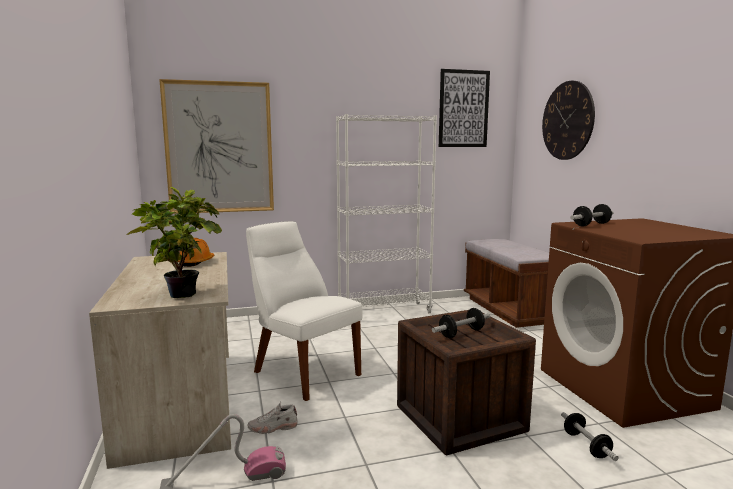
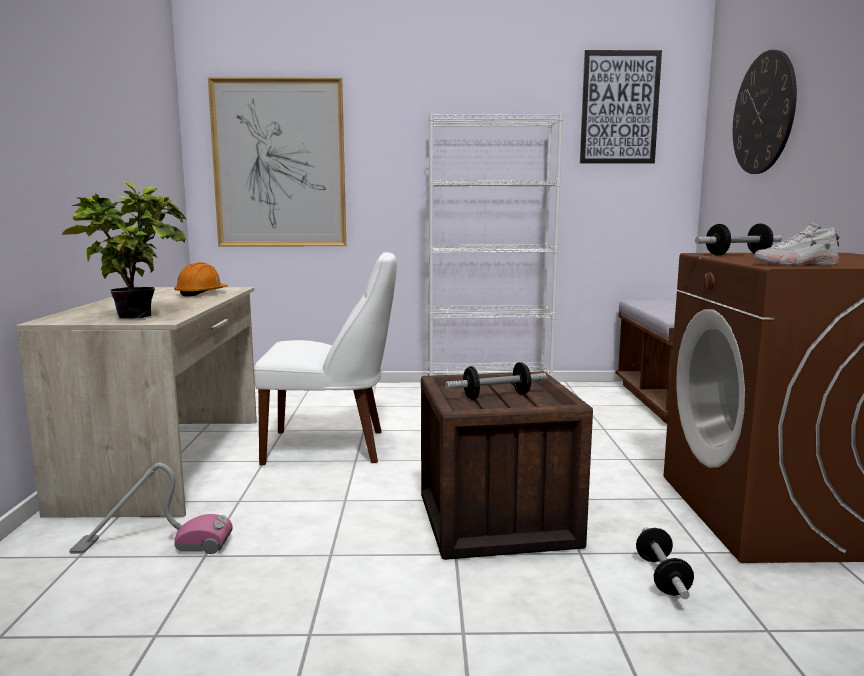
camera: 15 degrees right, 0 degrees up
white chair [246,221,363,401] -> white chair turned 120 degrees clockwise [254,252,397,465]
white shoe [248,402,298,434] -> white shoe moved to [754,223,840,266]

